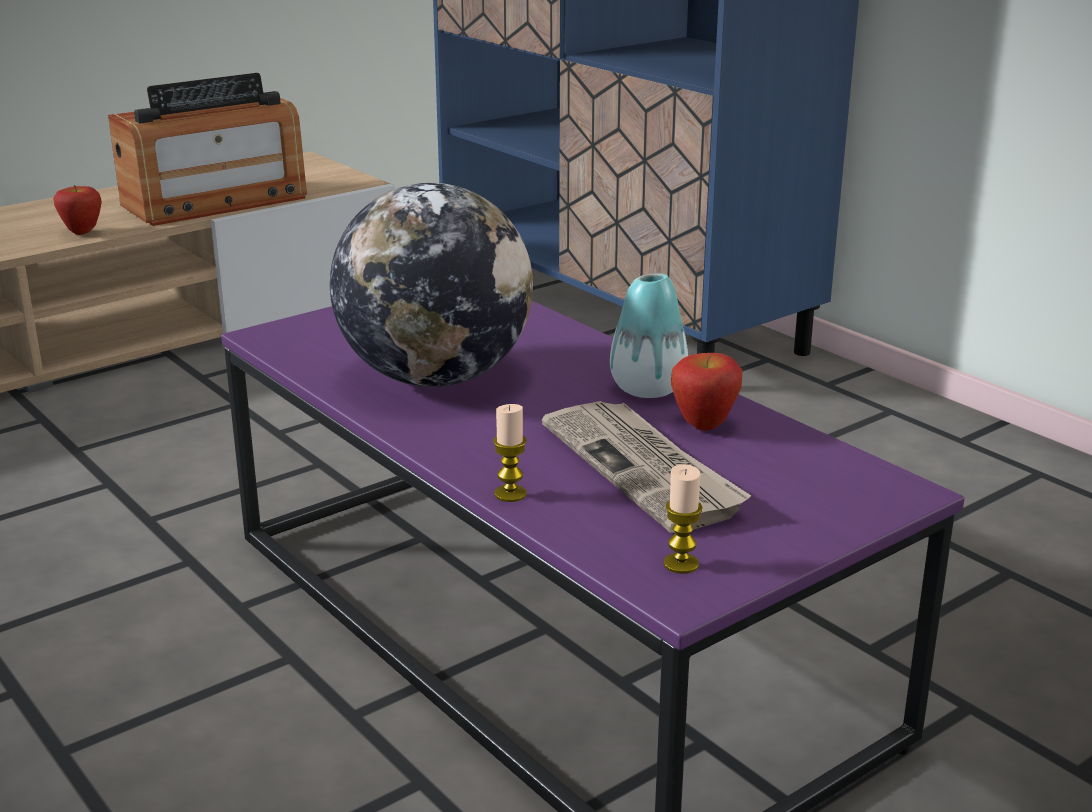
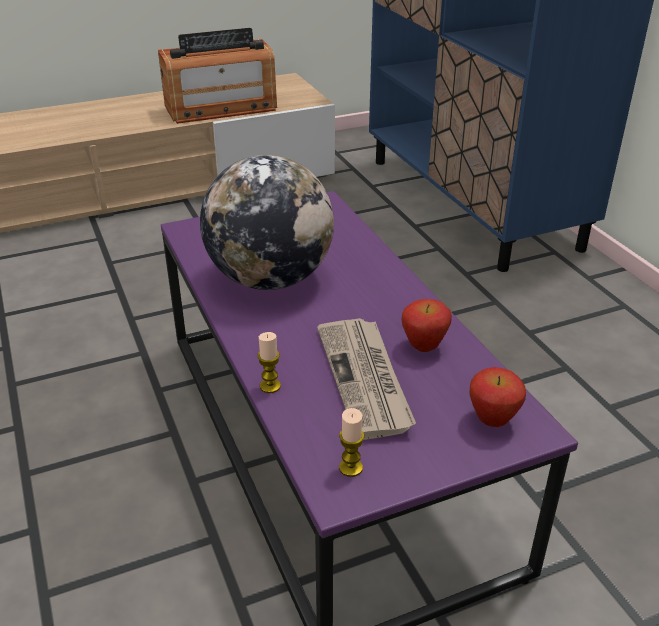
camera: 15 degrees right, 10 degrees up
apple [53,185,102,235] -> apple moved to [470,367,526,427]
vase [610,273,688,398] -> none

